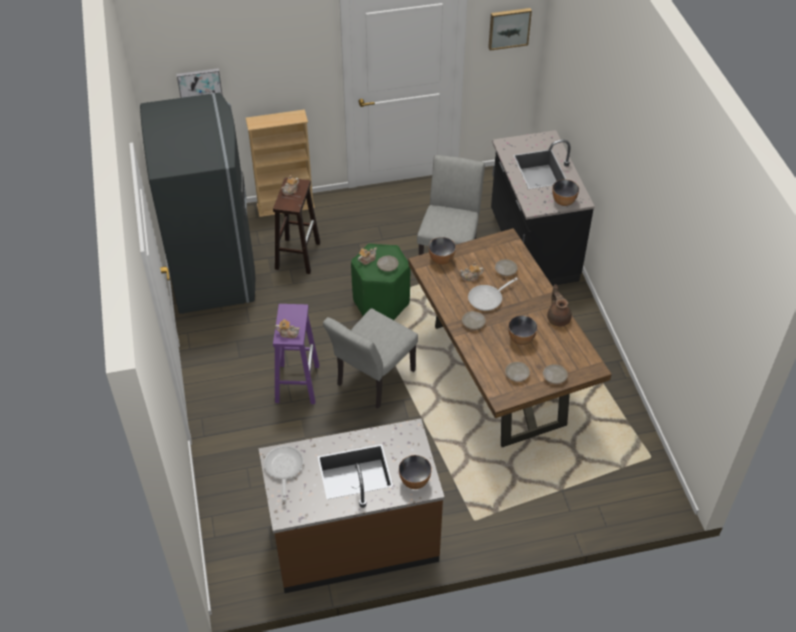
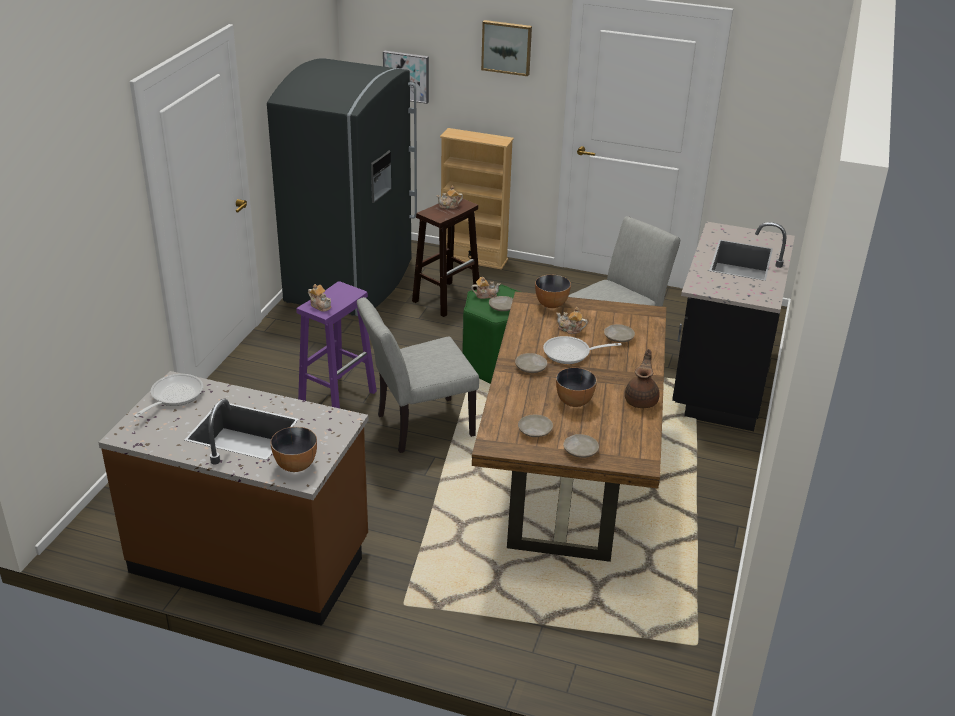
camera: 30 degrees right, 15 degrees down
picture [488,8,532,51] -> picture moved to [481,20,532,76]
bowl [552,179,579,206] -> none

